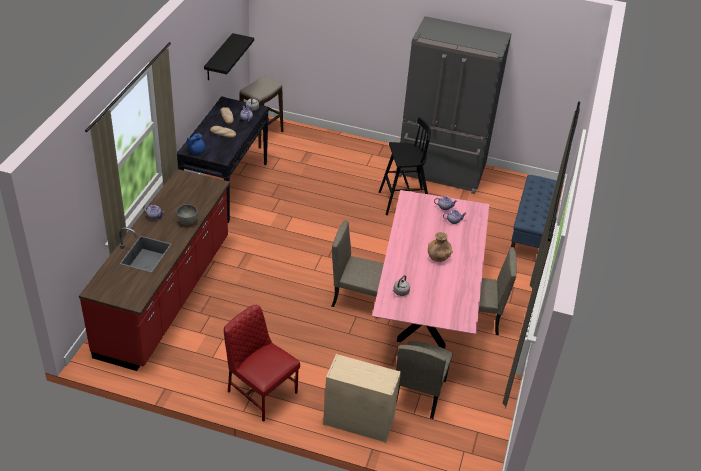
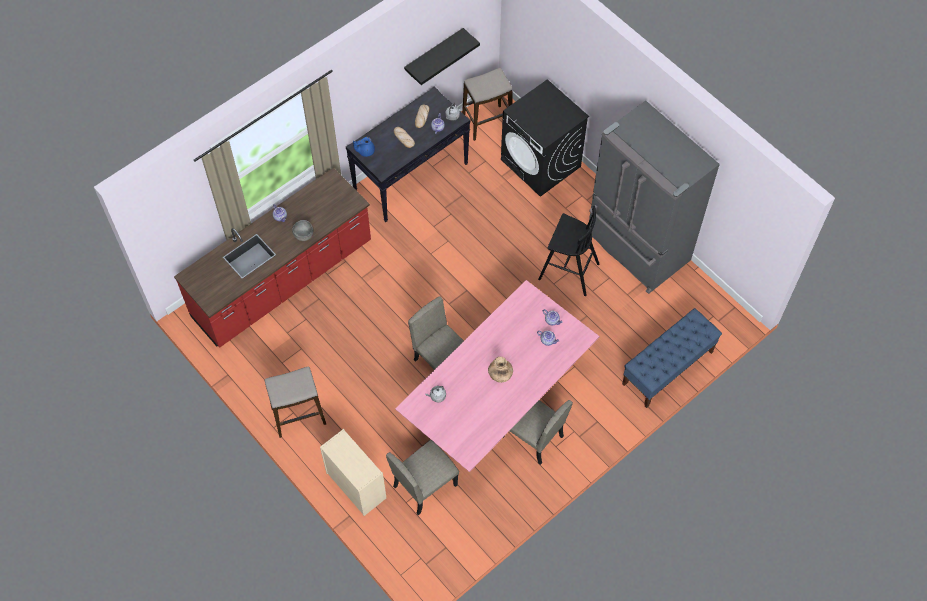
camera: 35 degrees right, 20 degrees up
red chair [224,305,300,422] -> stool [265,366,326,438]
none -> black washing machine [501,79,589,197]

